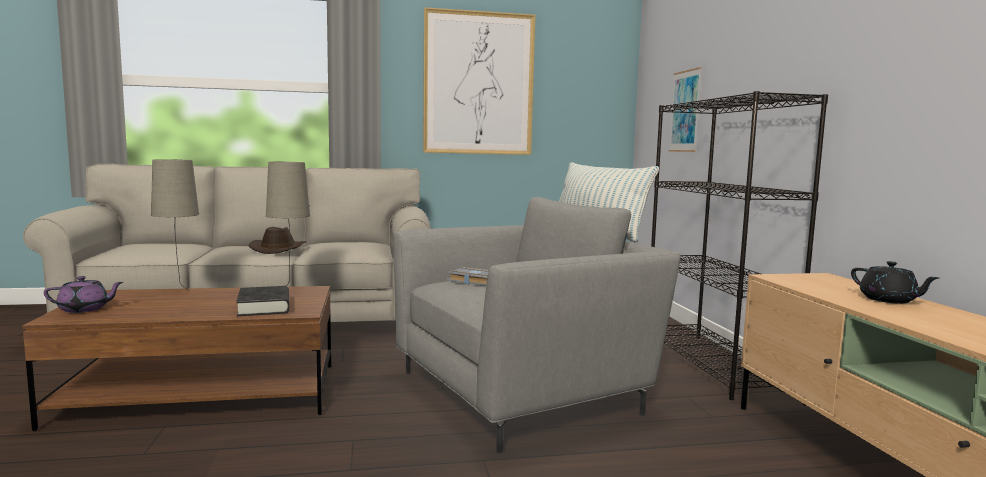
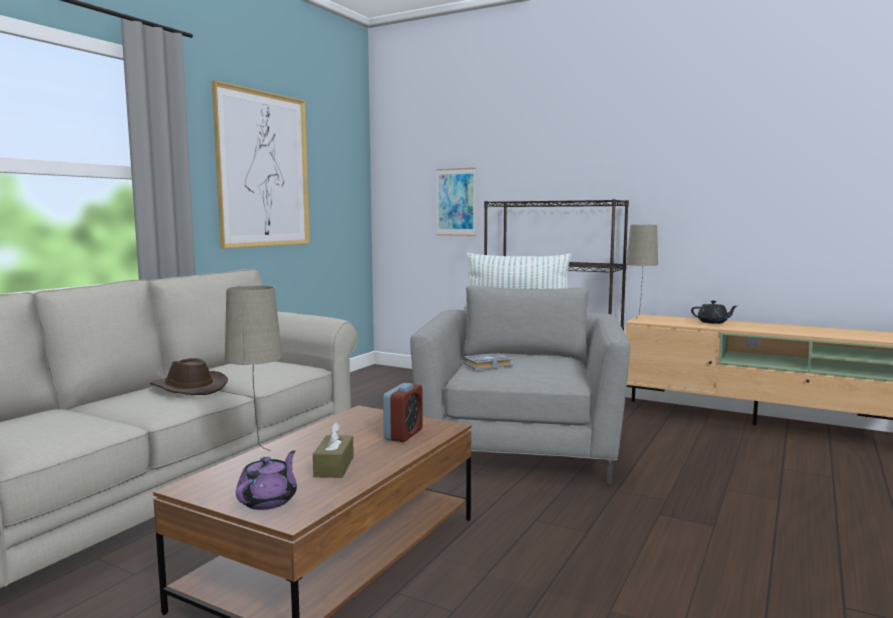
camera: 50 degrees left, 0 degrees up
black book [236,286,290,316] -> alarm clock [383,383,423,442]
beige table lamp [266,162,310,286] -> beige table lamp moved to [626,225,658,320]
none -> brown tissue box [313,422,354,478]

